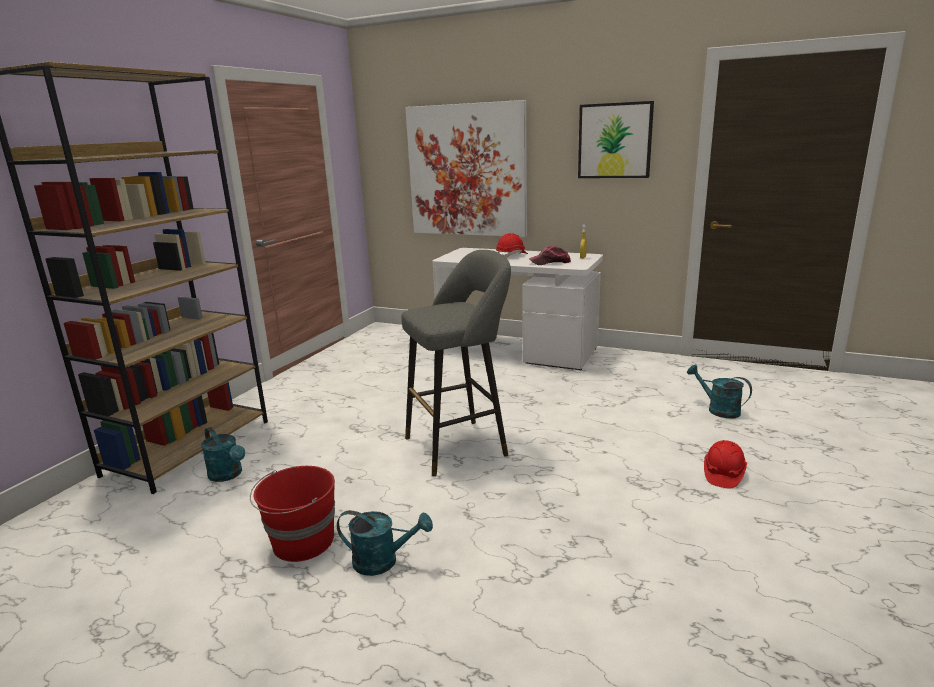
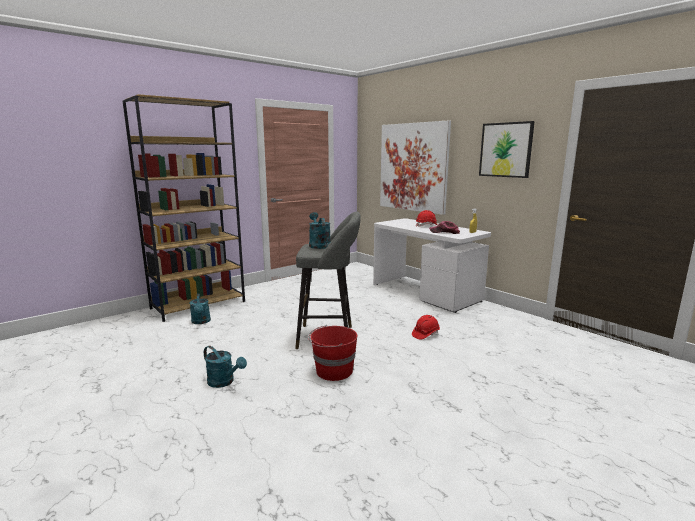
camera: 25 degrees right, 5 degrees down
red bucket [250,466,335,562] -> red bucket moved to [308,325,357,381]
turquoise watering can [687,365,752,418] -> turquoise watering can moved to [309,212,330,249]
red hard hat [704,440,747,488] -> red hard hat moved to [412,315,440,340]

